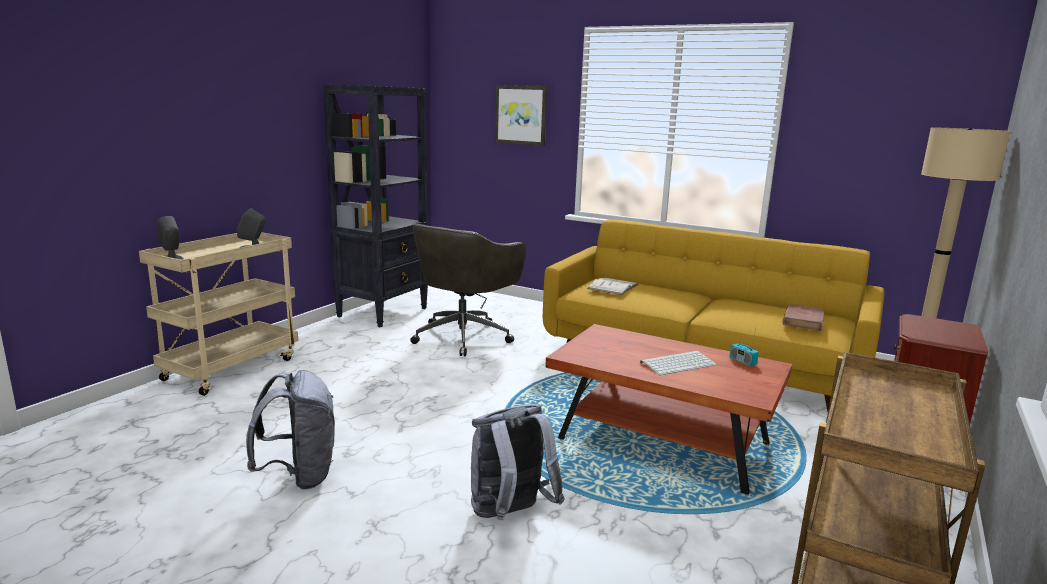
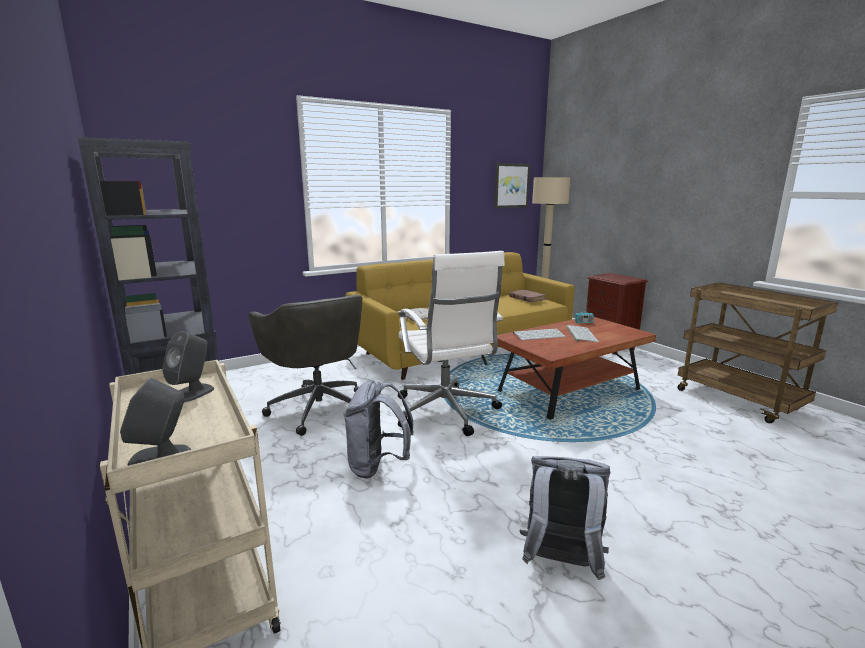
camera: 60 degrees left, 0 degrees up
grey backpack [471,404,565,521] -> grey backpack moved to [343,380,414,479]
picture [495,85,547,146] -> picture moved to [494,163,530,208]
none -> white office chair [398,251,505,436]
none -> keyboard [513,329,566,340]

